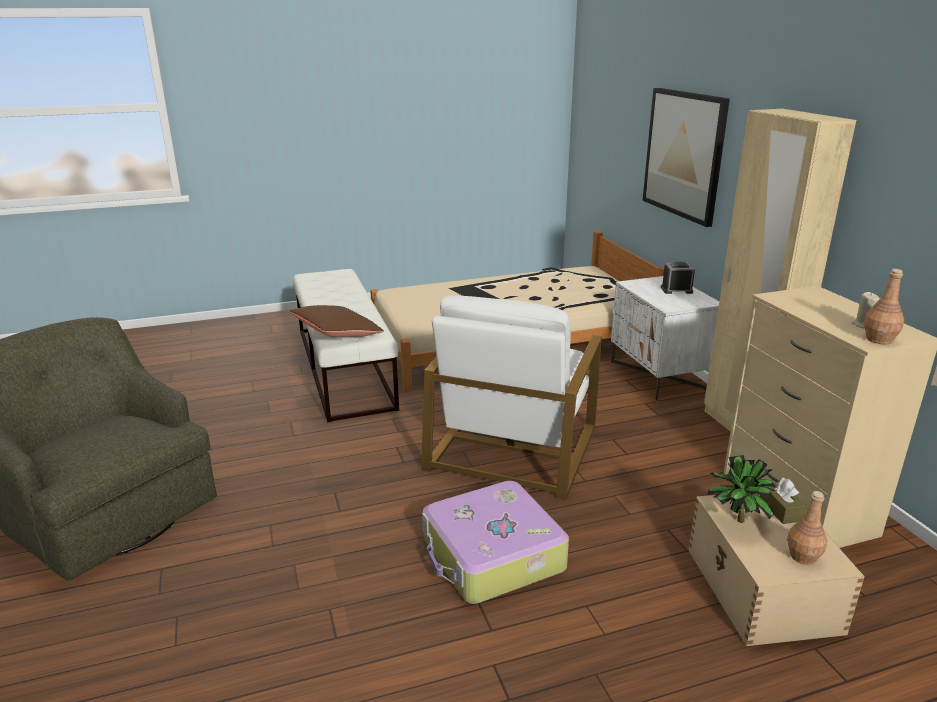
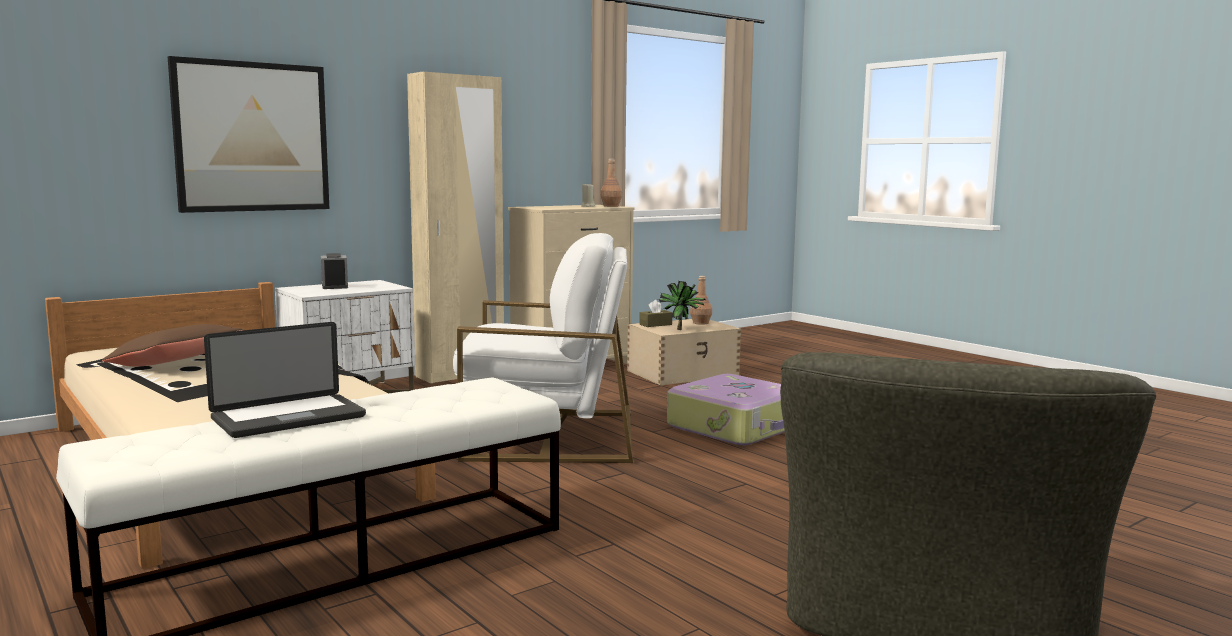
camera: 110 degrees left, 15 degrees down
brown pillow [289,305,384,337] -> brown pillow moved to [102,324,243,366]
none -> laptop [204,322,366,438]

